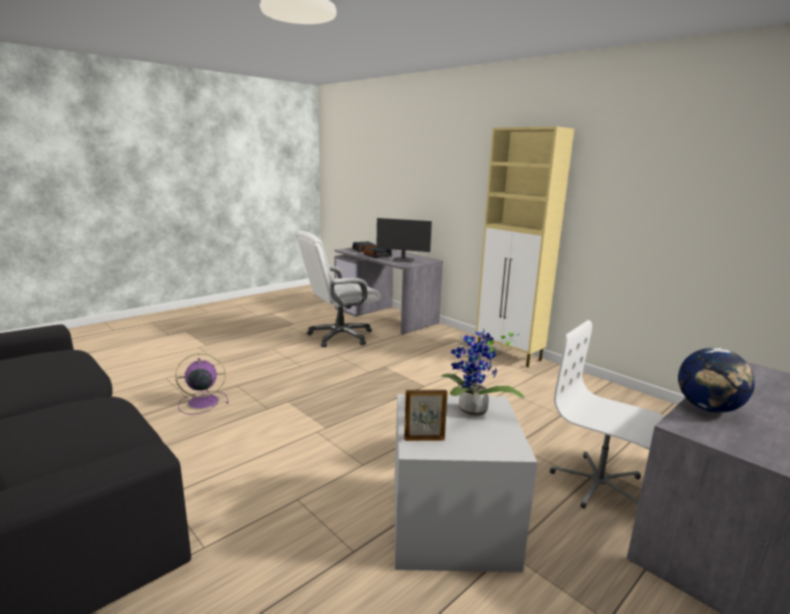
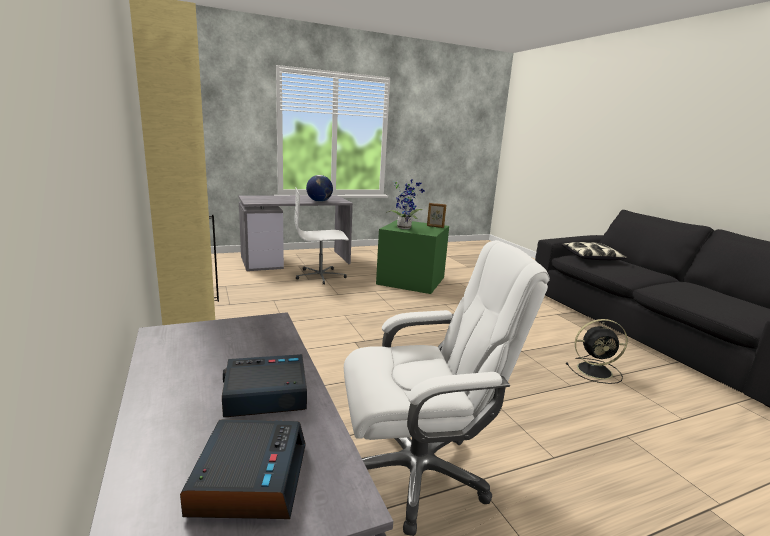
camera: 160 degrees left, 0 degrees up
purple fan [175,353,229,414] -> black fan [566,319,628,384]
monitor [376,218,432,262] -> none
grey storage box [394,394,538,572] -> green storage box [376,220,449,294]
white office chair [550,320,665,509] -> white office chair turned 105 degrees clockwise [295,187,349,285]
none -> pillow [561,242,627,260]

